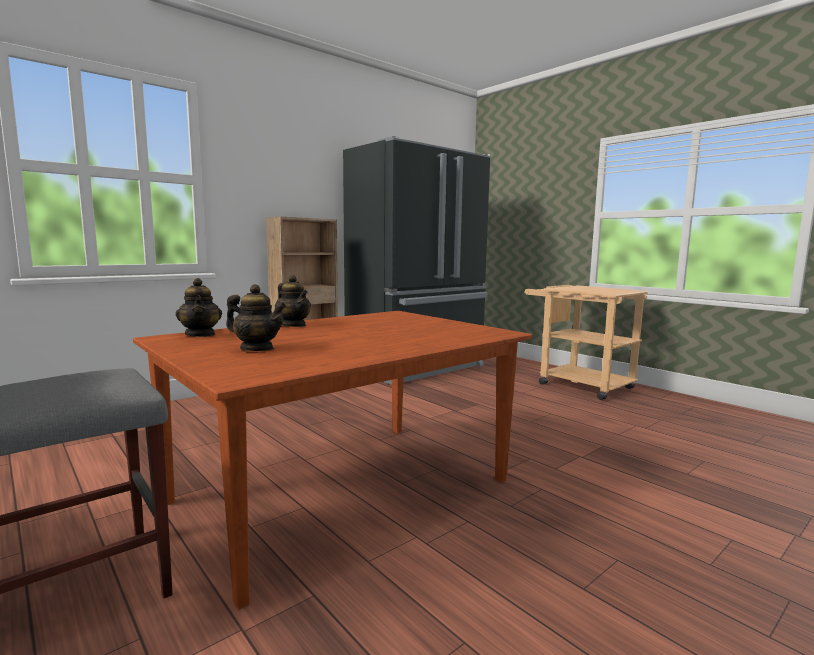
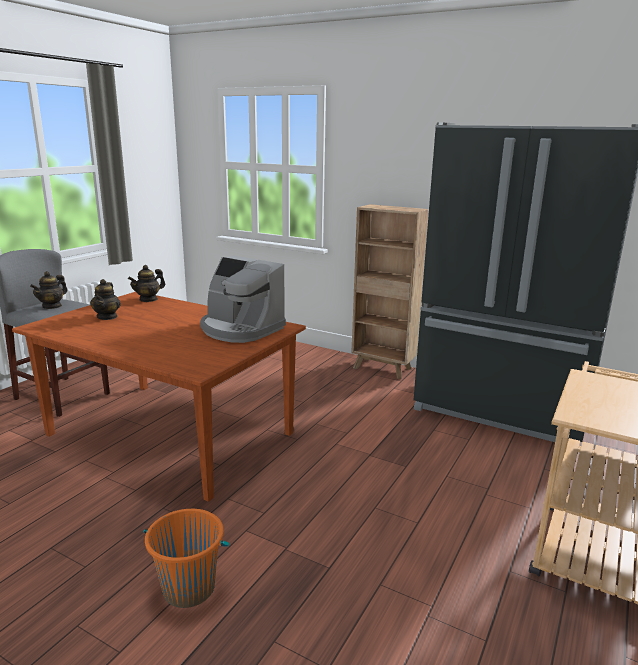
camera: 70 degrees right, 10 degrees up
teapot [275,275,311,327] -> teapot moved to [30,271,68,309]
none -> orange bucket [144,509,229,608]
none -> coffee machine [200,256,286,343]

